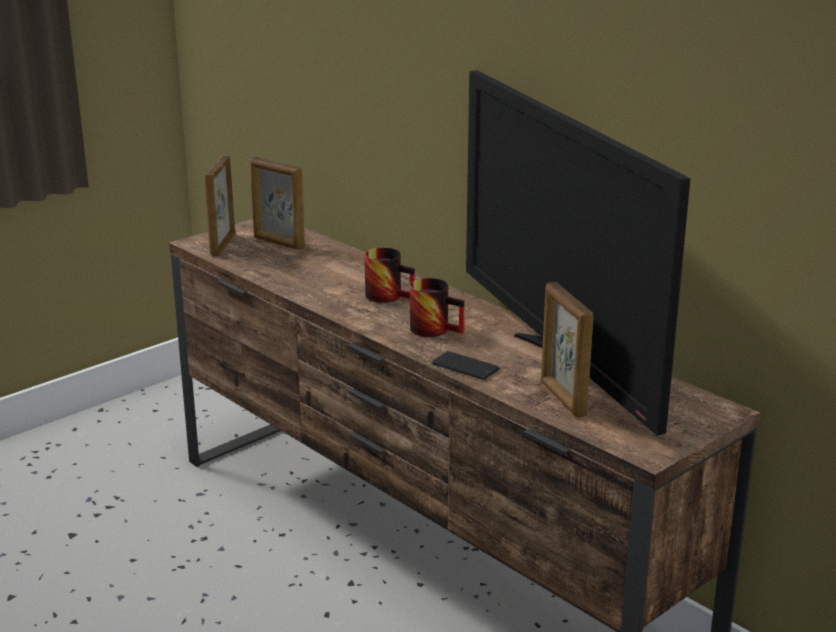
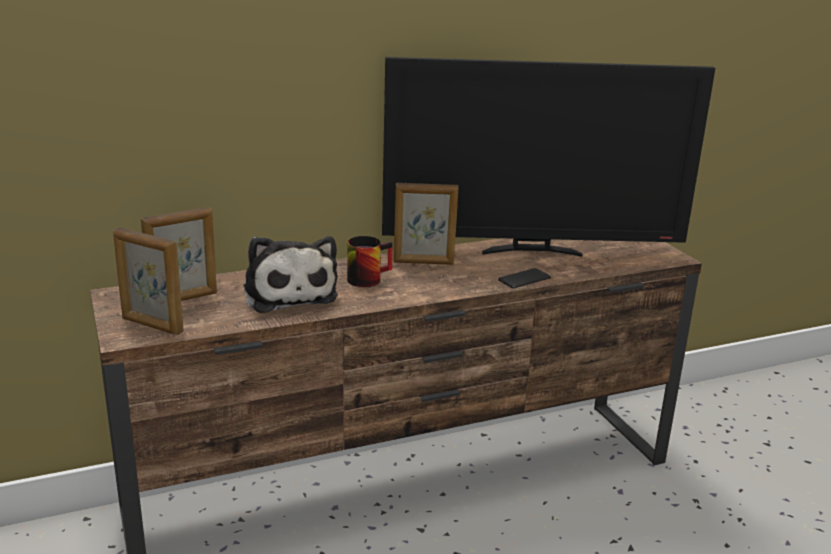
camera: 70 degrees left, 0 degrees up
mug [410,278,465,337] -> none
picture frame [541,282,594,418] -> picture frame moved to [393,183,458,265]
none -> plush toy [243,236,338,313]

